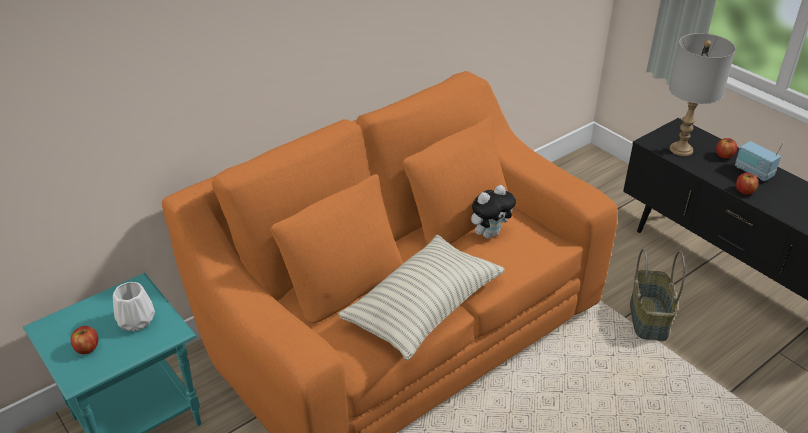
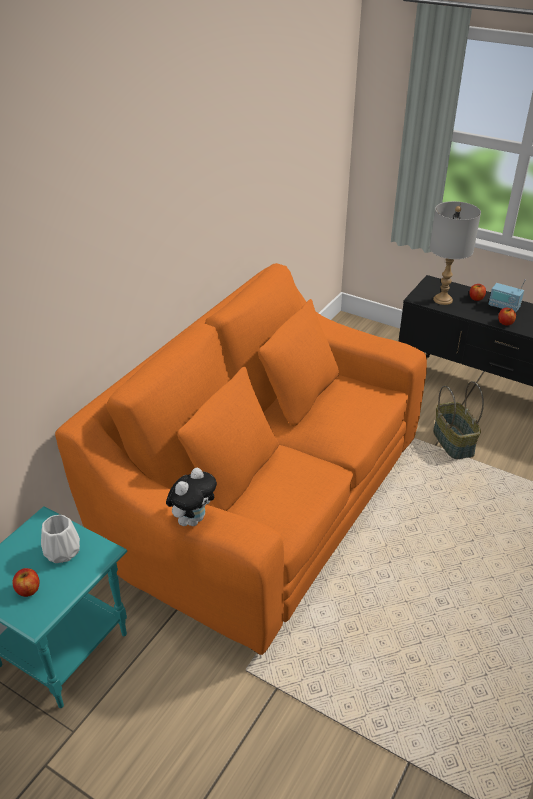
camera: 20 degrees left, 0 degrees up
pillow [338,235,505,360] -> none
plush toy [471,185,516,239] -> plush toy moved to [166,468,217,526]

